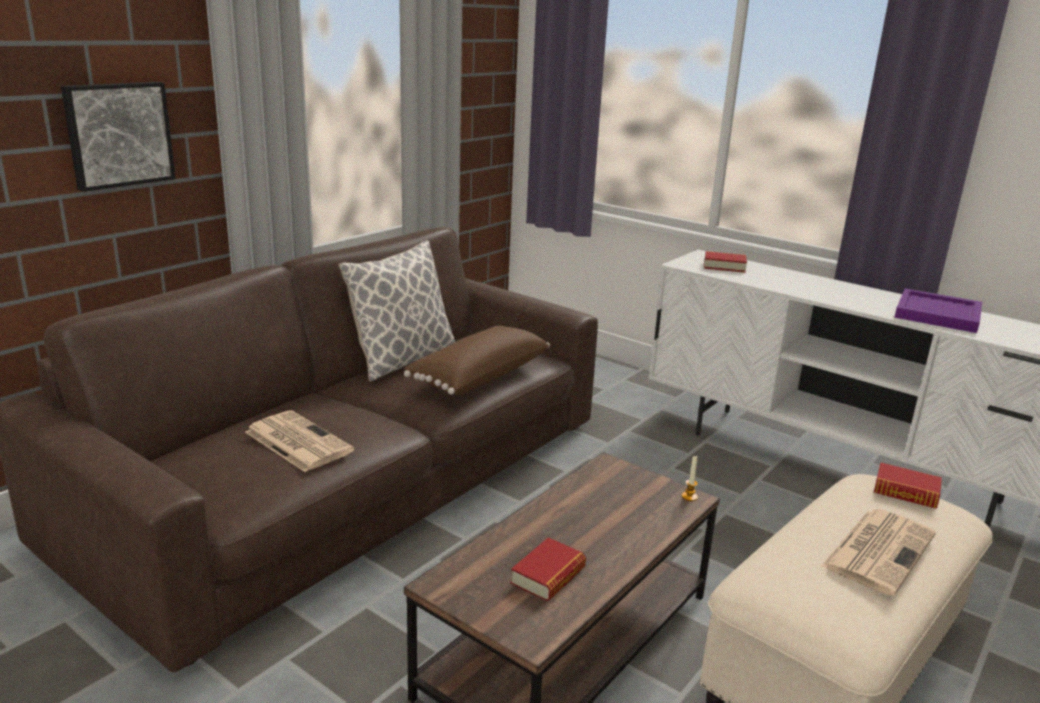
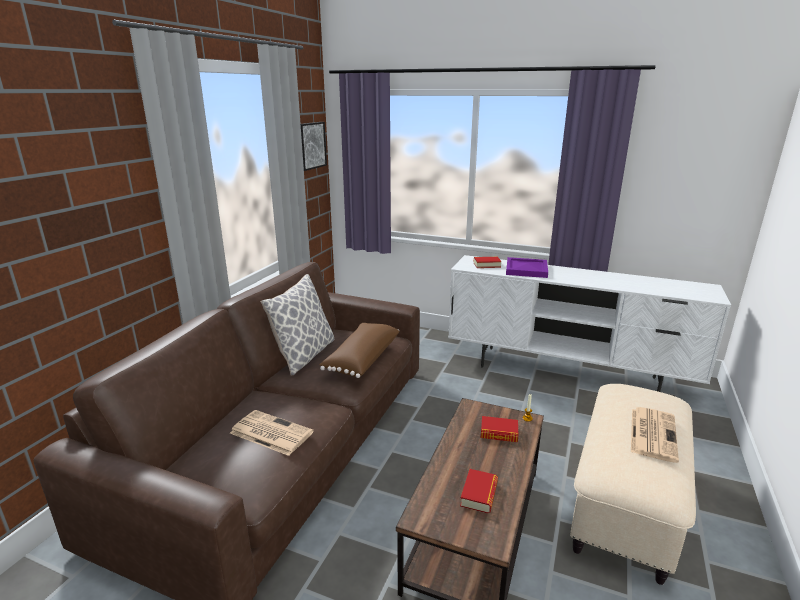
camera: 15 degrees left, 0 degrees up
picture [61,82,176,192] -> picture moved to [301,122,327,171]
book [874,462,942,509] -> book moved to [481,416,518,442]
purple tray [894,288,982,333] -> purple tray moved to [506,257,548,278]

